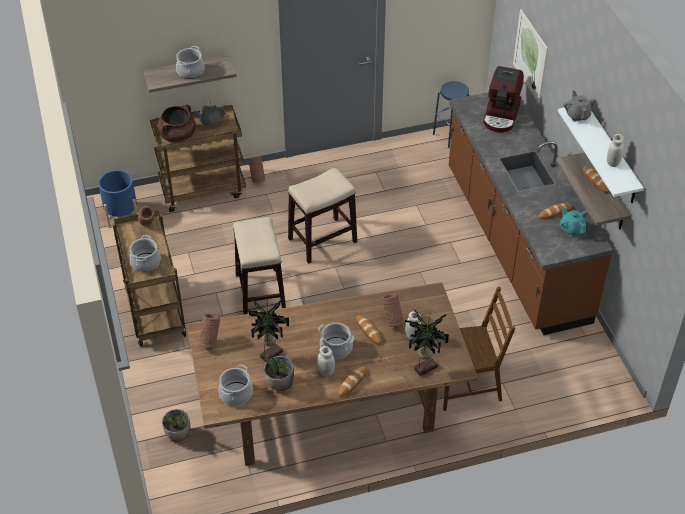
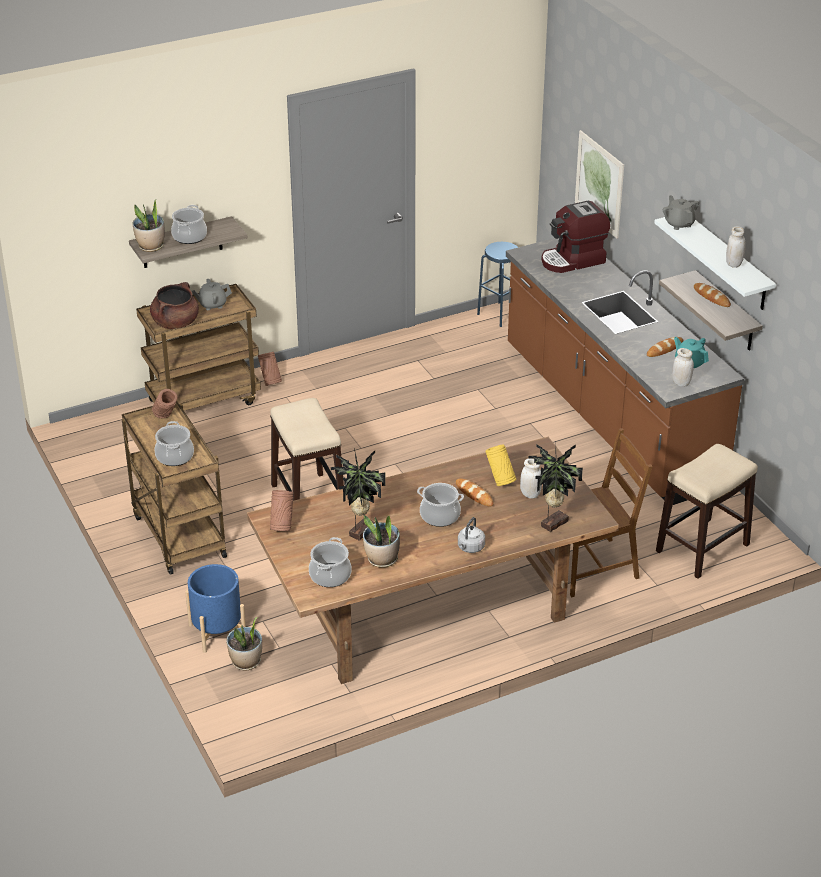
camera: 10 degrees left, 10 degrees down
blue planter [98,170,138,228] -> blue planter moved to [185,564,246,653]
stool [288,168,357,264] -> stool moved to [656,444,758,579]
white jar [317,346,335,377] -> white jar moved to [672,348,694,387]
bread [338,367,367,397] -> grey kettle [458,517,485,553]
brown vase [382,293,404,327] -> yellow vase [486,445,516,486]
coffee machine [483,66,524,133] -> coffee machine turned 60 degrees clockwise [541,201,610,273]
none -> potted plant [132,199,165,252]

